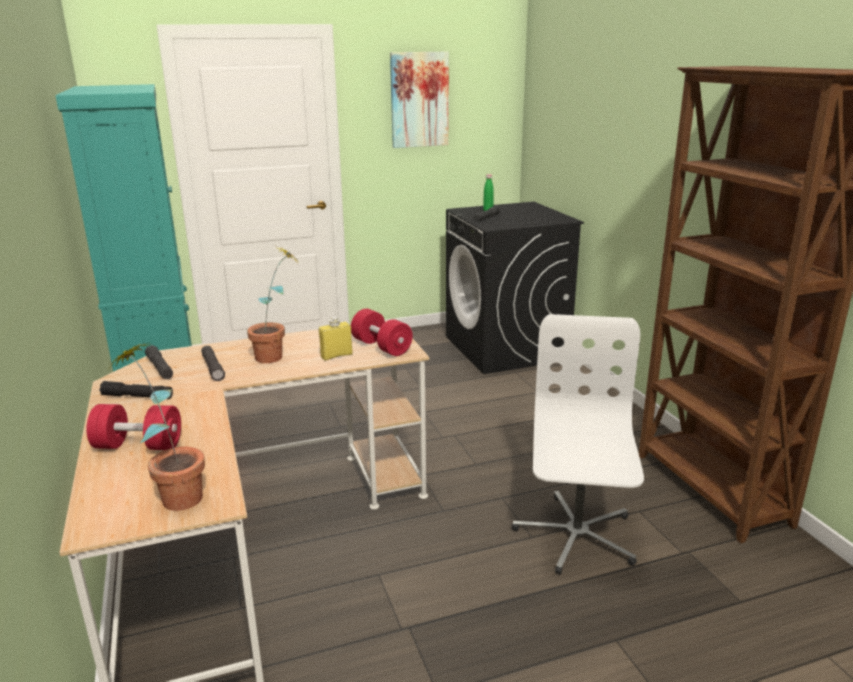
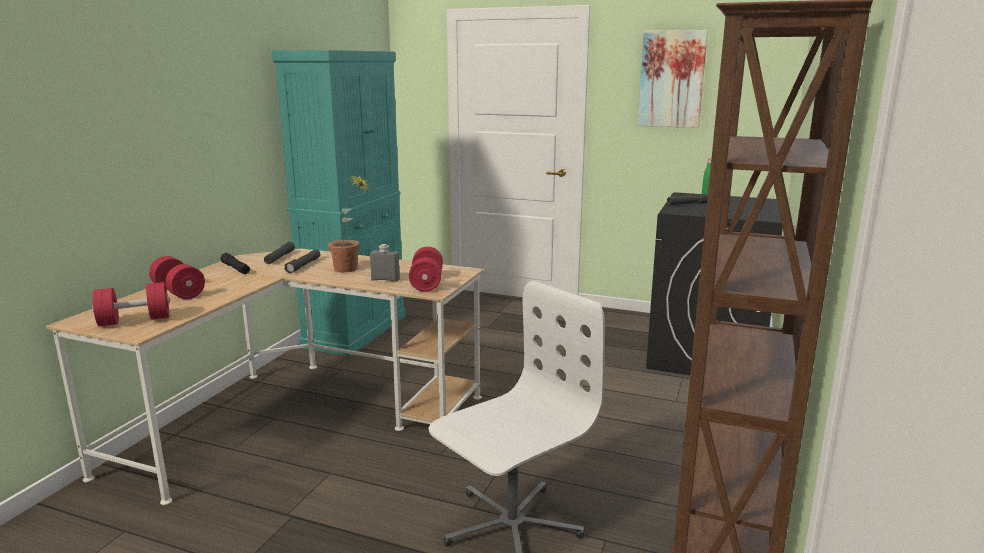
camera: 40 degrees right, 5 degrees down
potted plant [109,342,205,511] -> red dumbbell [92,282,170,326]
yellow bottle [319,317,352,361] -> grey bottle [370,244,400,282]

